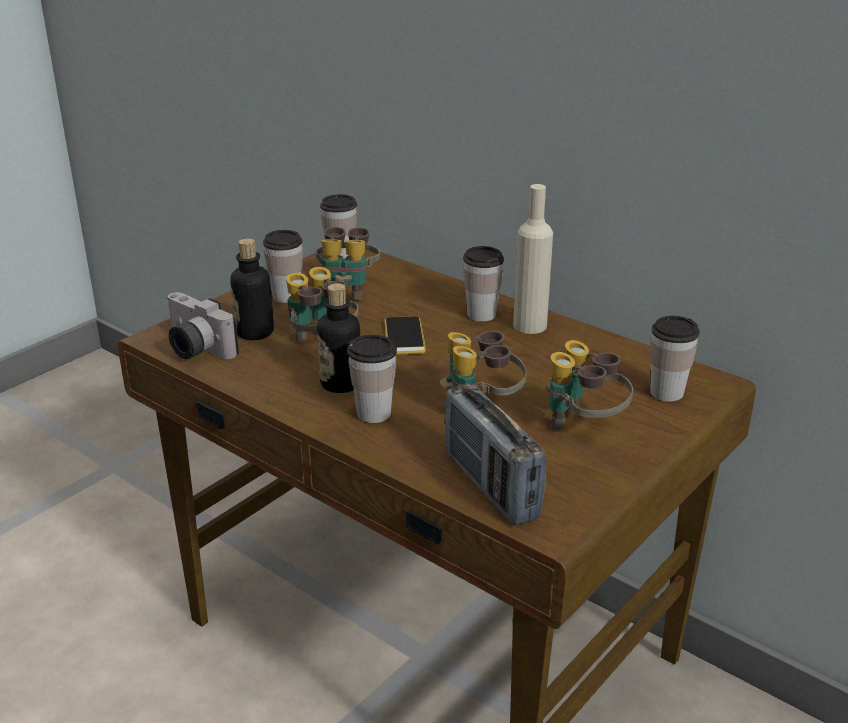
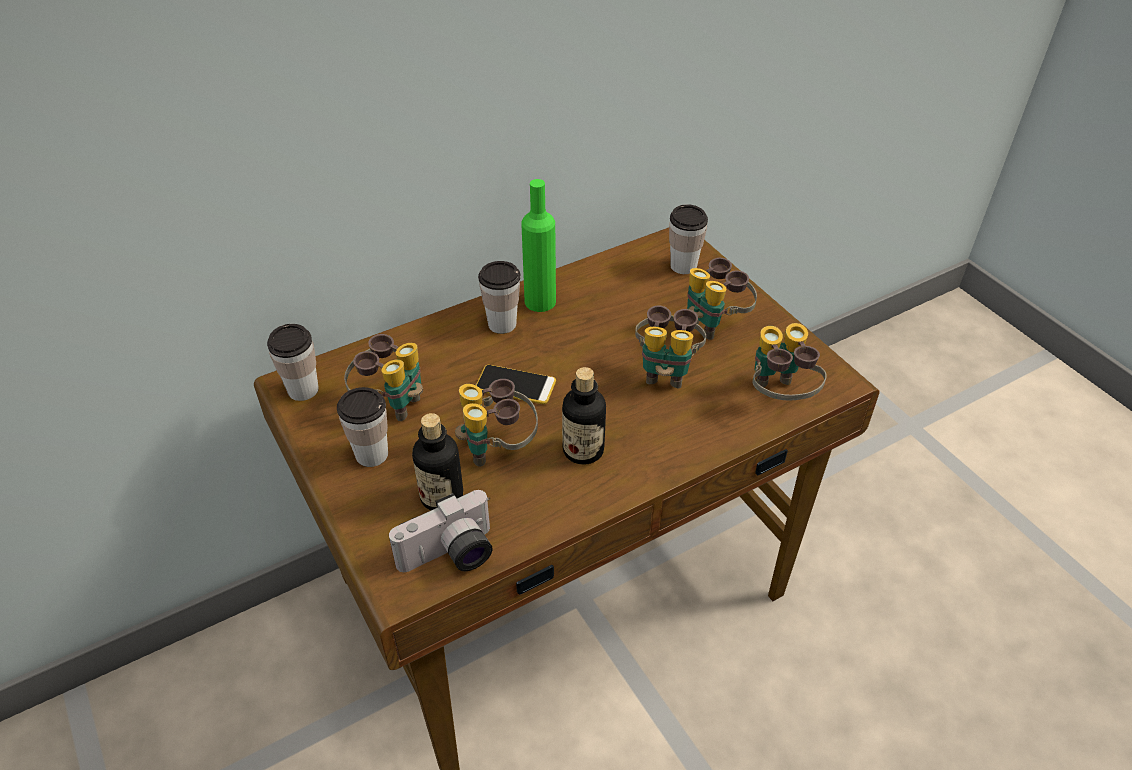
camera: 70 degrees left, 15 degrees up
cup [347,335,397,423] -> none
radio [445,383,546,525] -> binoculars [753,323,827,400]
beige bottle [513,184,553,334] -> green bottle [521,179,556,312]

